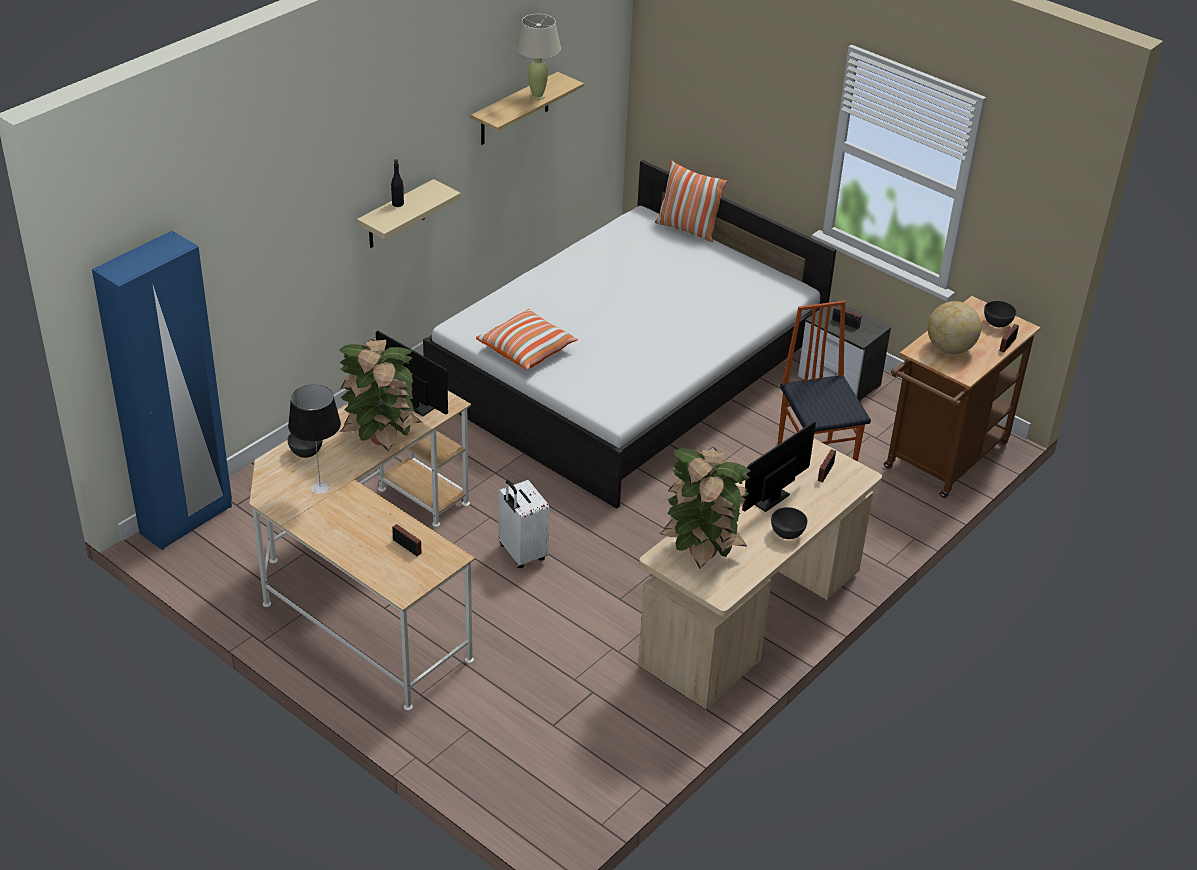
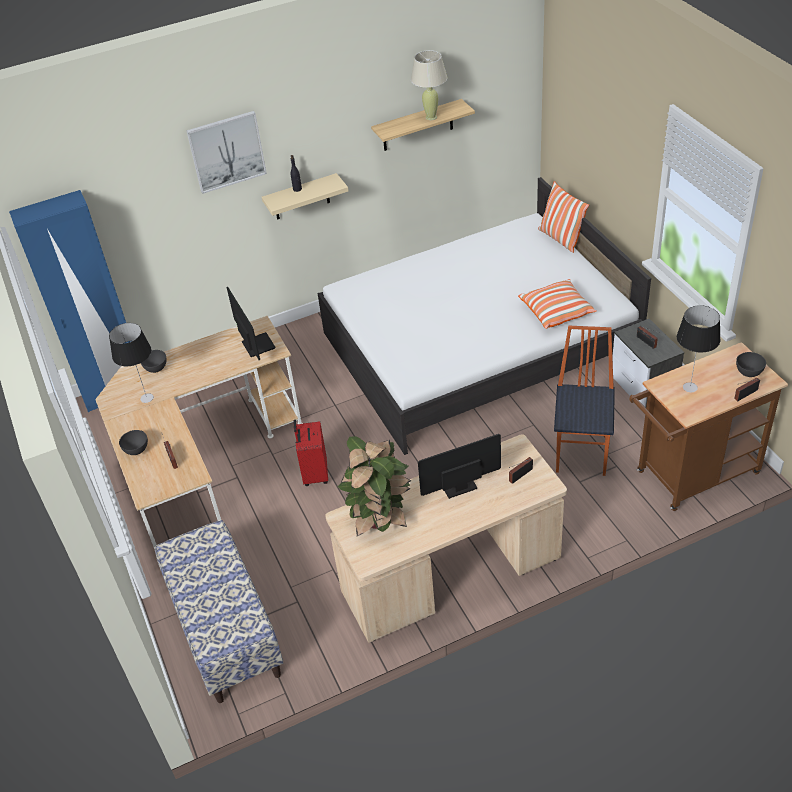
camera: 30 degrees right, 5 degrees up
potted plant [339,339,422,451] -> none
pillow [476,309,578,370] -> pillow moved to [518,279,596,329]
white suitcase [499,480,550,568] -> red suitcase [293,420,328,486]
grey bowl [771,507,808,539] -> grey bowl moved to [119,430,148,455]
globe [927,301,981,354] -> table lamp [677,305,721,392]
none -> bench [155,520,284,703]
none -> picture [186,111,267,194]

